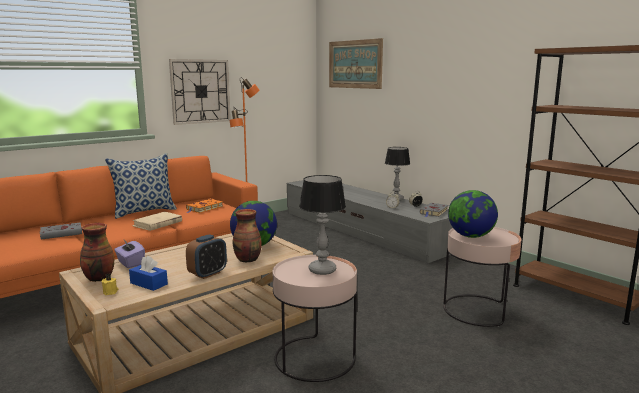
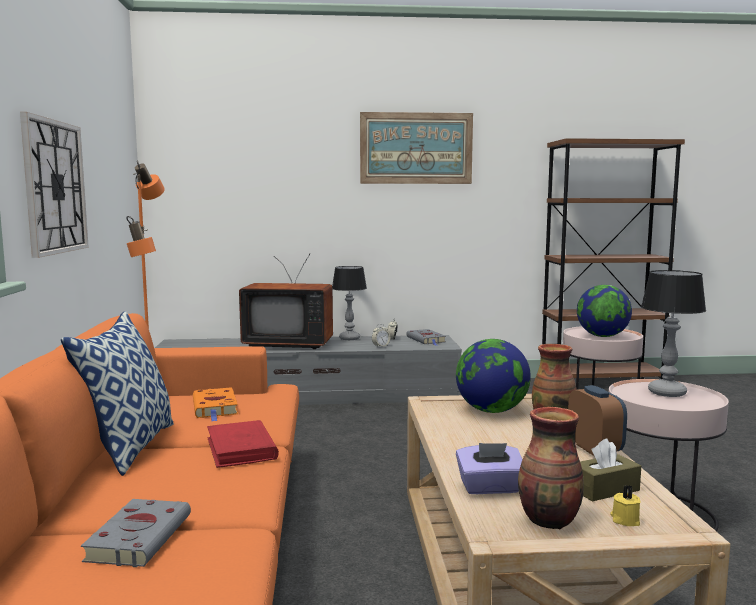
camera: 55 degrees left, 5 degrees down
blue tissue box [129,256,168,291] -> brown tissue box [580,438,641,501]
beige book [132,212,182,231] -> red book [207,420,279,468]
picture [329,38,383,89] -> picture moved to [360,112,473,184]
none -> television [239,253,333,349]

